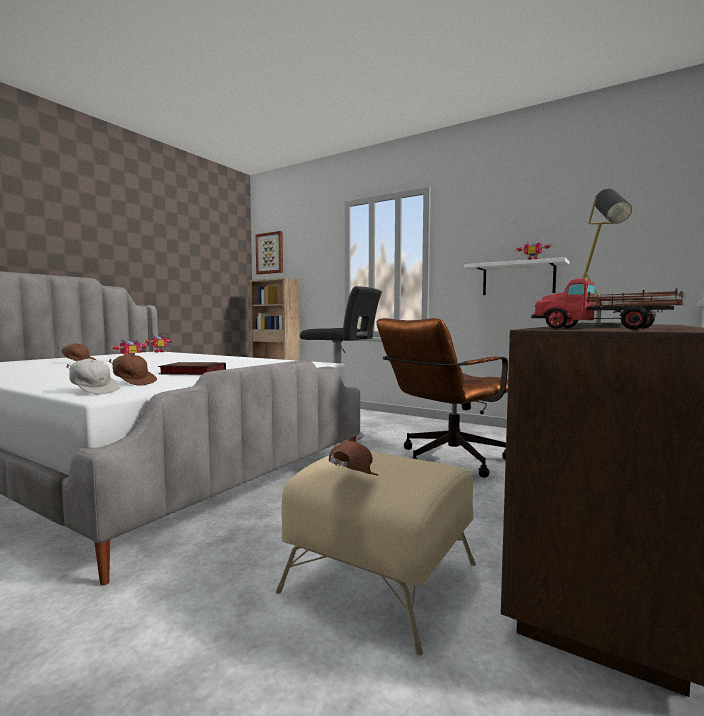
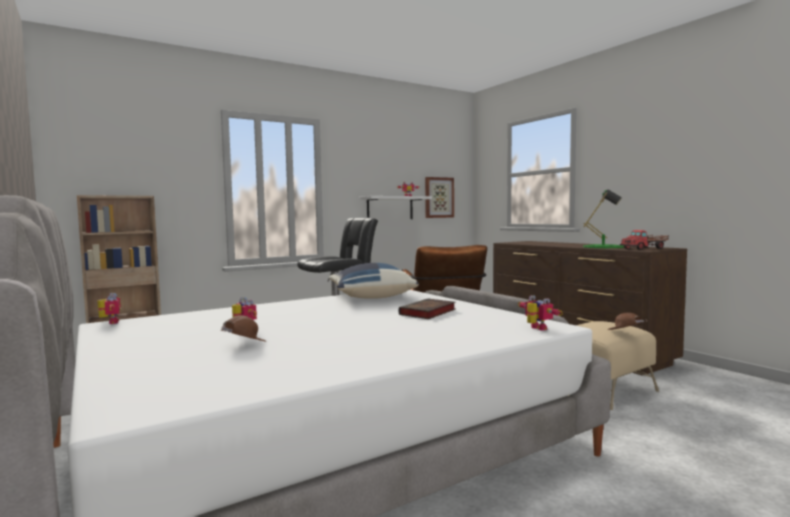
camera: 65 degrees left, 0 degrees up
white cap [66,359,121,395] -> toy robot [518,295,563,331]
brown cap [109,354,157,386] -> none
picture [255,231,283,274] -> picture moved to [425,177,454,218]
grey table lamp [566,189,651,328] -> green table lamp [583,190,624,248]
none -> blue pillow [329,263,419,299]

